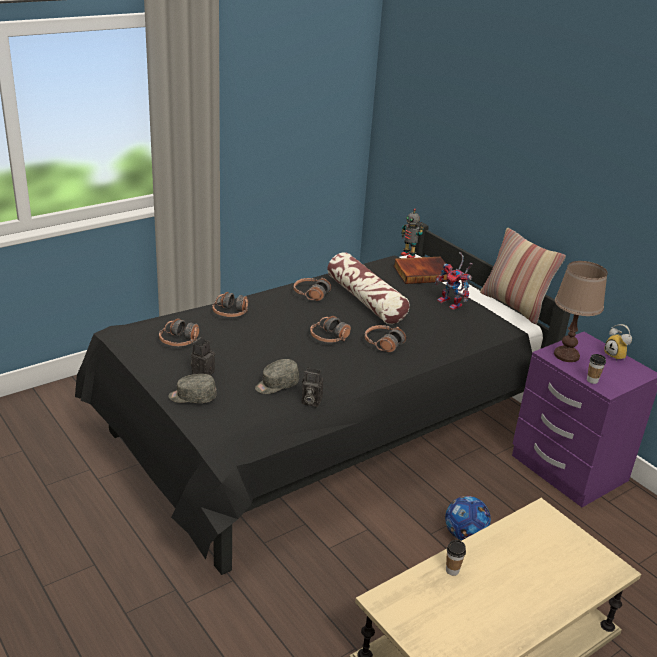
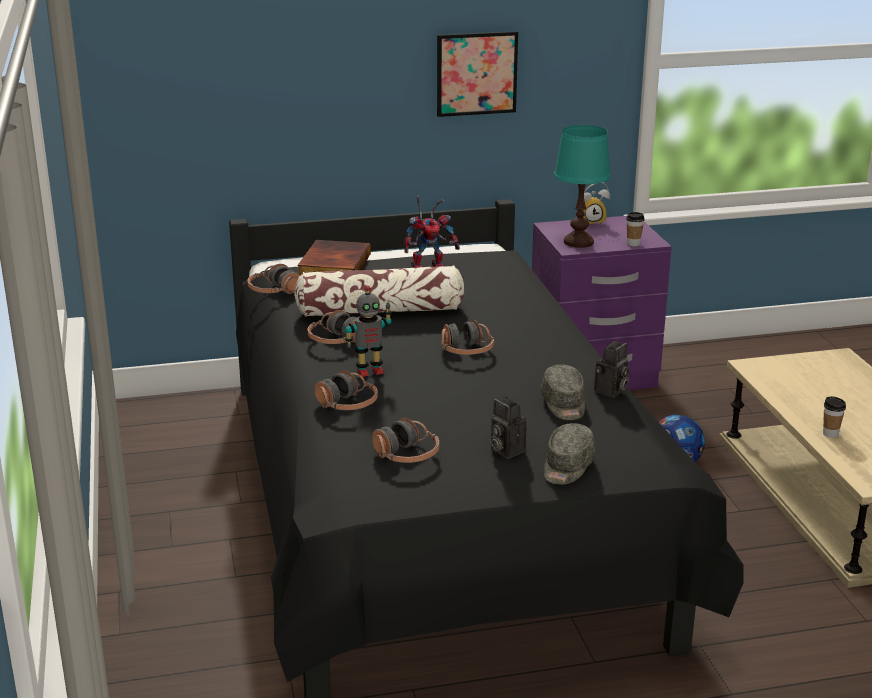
camera: 65 degrees left, 5 degrees down
headphones [365,325,406,352] -> headphones moved to [247,264,300,294]
toy robot [401,208,424,258] -> toy robot moved to [345,286,392,377]
pillow [480,228,566,324] -> none
brown table lamp [554,261,608,362] -> turquoise table lamp [554,125,611,248]
none -> picture [437,31,518,117]

